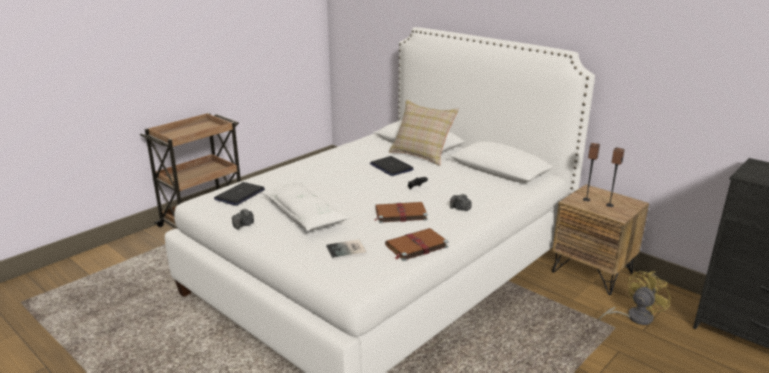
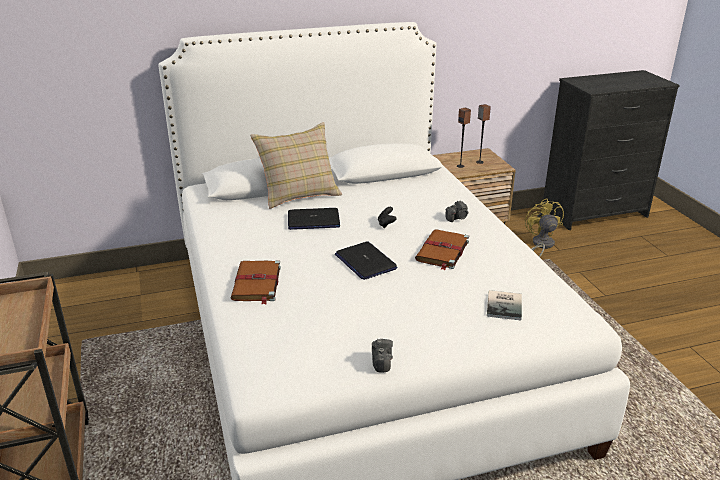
camera: 60 degrees left, 5 degrees up
laptop [214,182,265,206] -> laptop moved to [335,241,397,280]
white pillow [261,182,350,231] -> none
brown book [385,228,448,261] -> brown book moved to [231,260,281,305]

